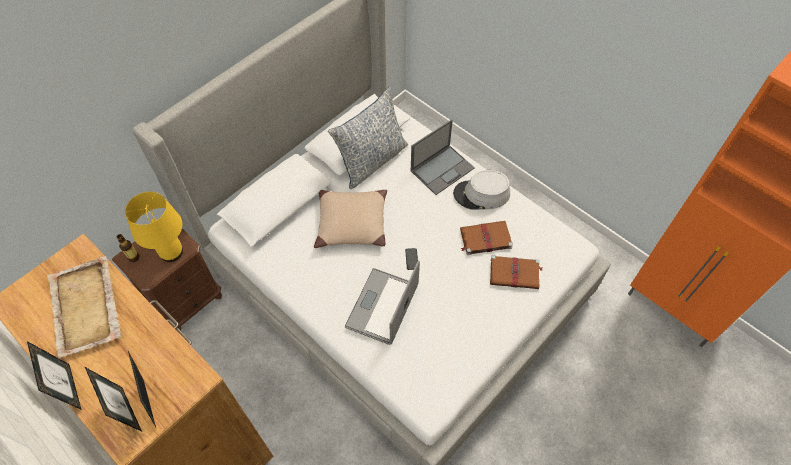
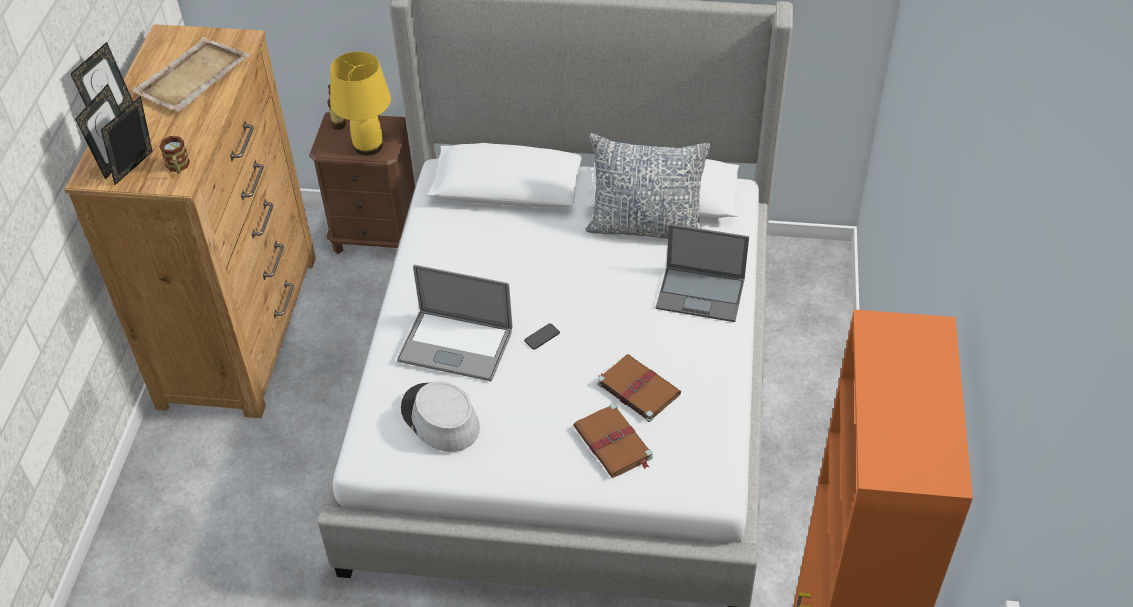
camera: 55 degrees right, 10 degrees down
beige pillow [314,190,387,248] -> none
laptop [345,260,420,345] -> laptop turned 150 degrees counterclockwise [397,265,512,381]
grey hat [453,170,510,210] -> grey hat moved to [401,381,480,452]
none -> mug [159,136,190,174]

